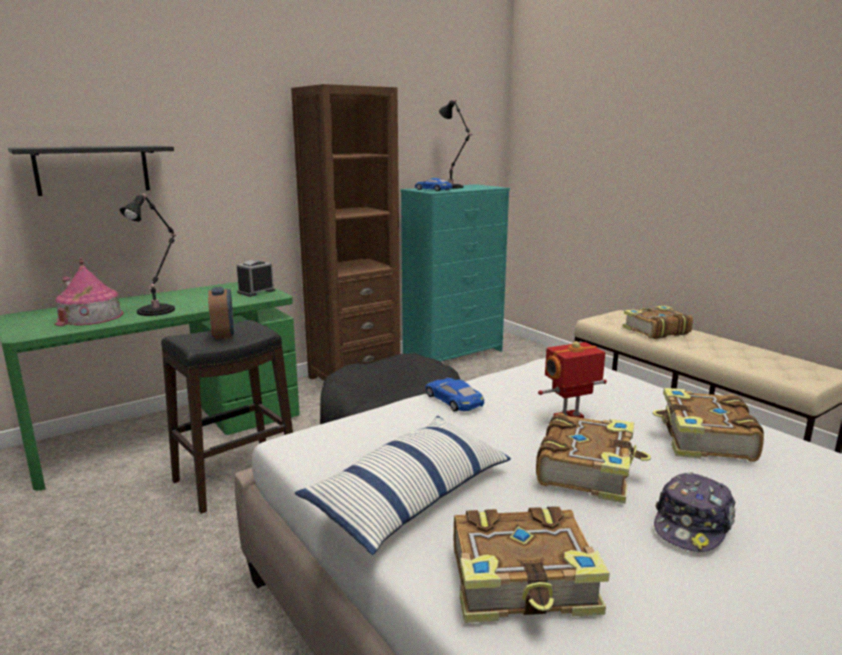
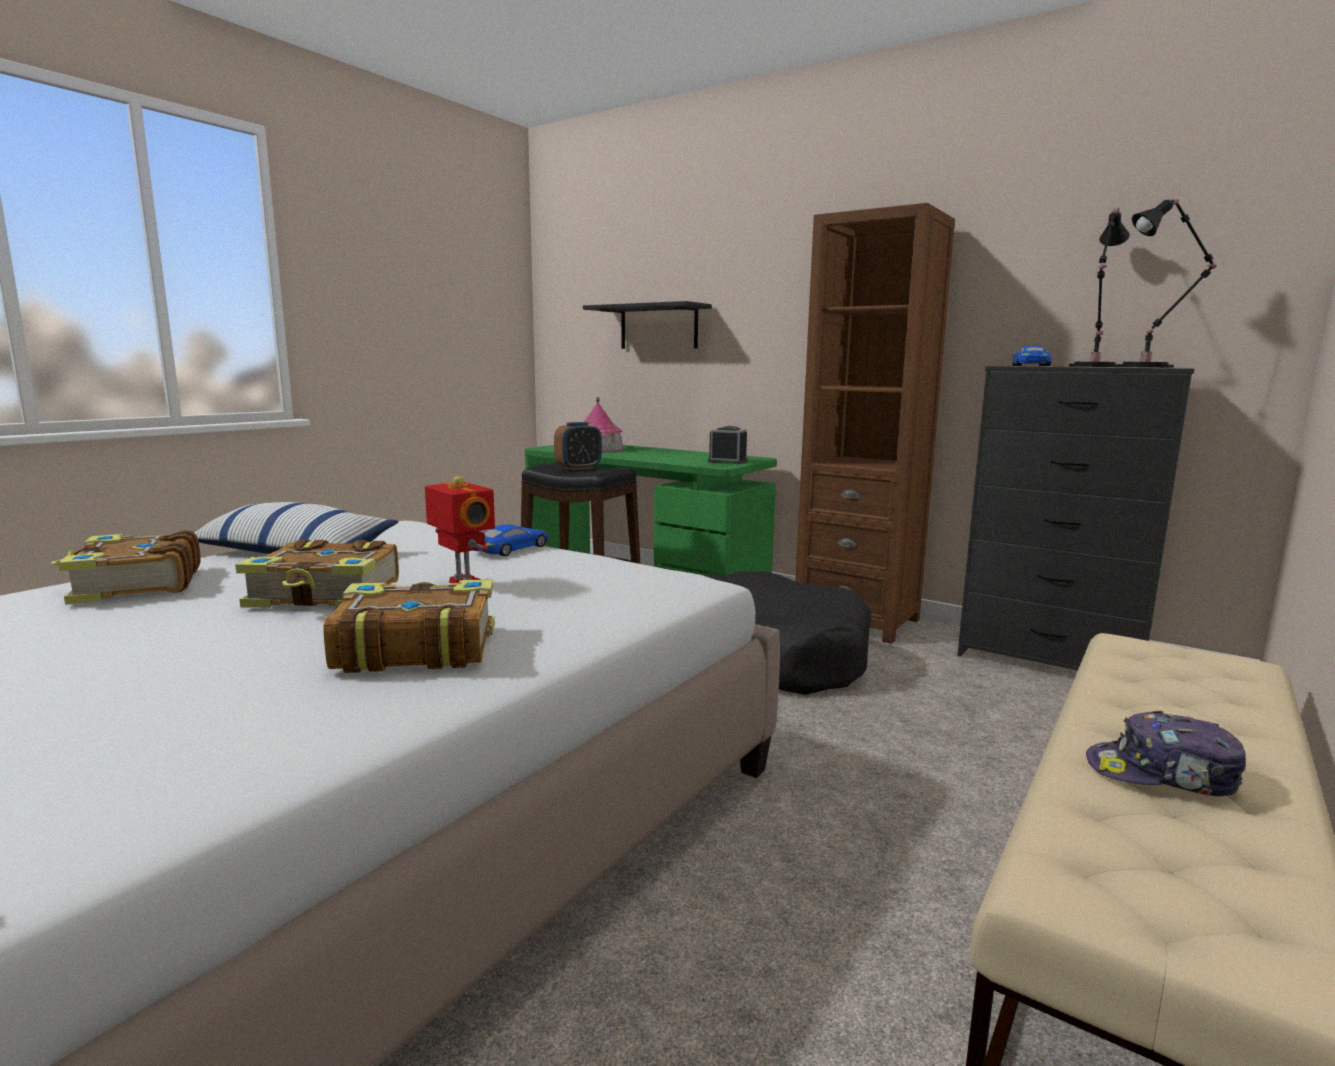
camera: 70 degrees right, 5 degrees down
black table lamp [120,193,176,316] -> black table lamp moved to [1117,198,1217,368]
turquoise dresser [400,184,510,362] -> black dresser [957,366,1195,670]
book [623,305,693,339] -> none
cap [654,472,736,552] -> cap moved to [1086,710,1246,796]

